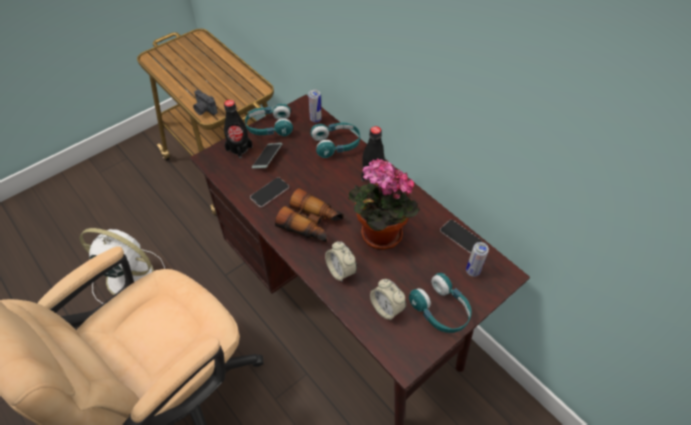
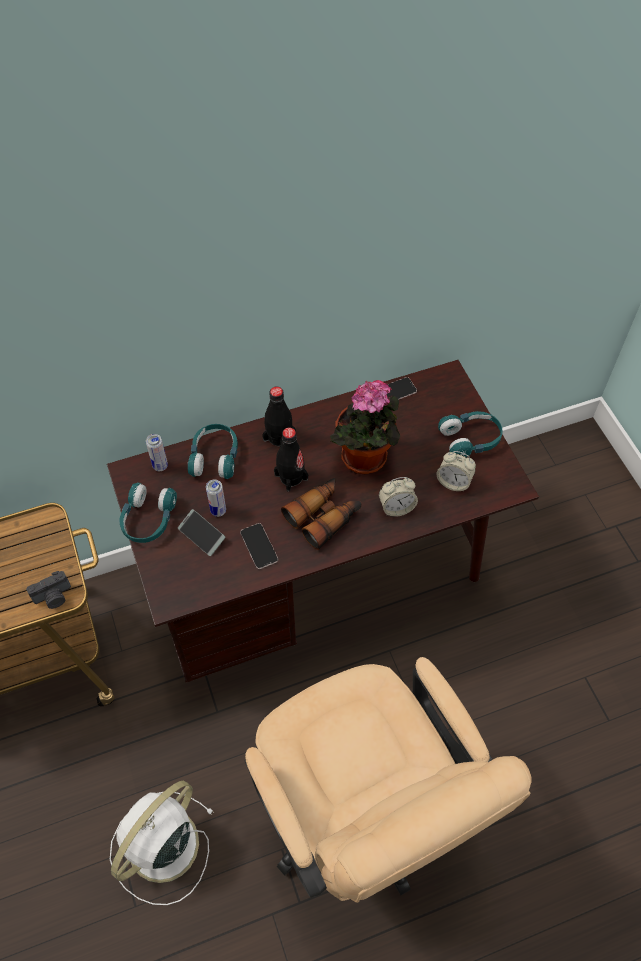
camera: 70 degrees left, 5 degrees up
black bottle [224,100,253,158] -> black bottle moved to [274,428,308,491]
alarm clock [370,279,406,321] -> alarm clock turned 45 degrees clockwise [436,451,476,492]
can [466,242,489,277] -> can moved to [206,480,226,517]

